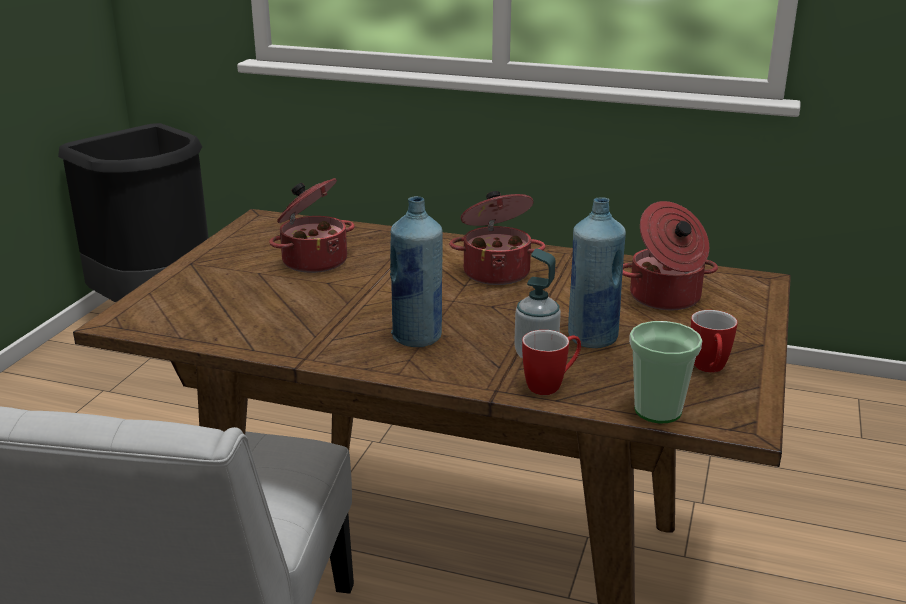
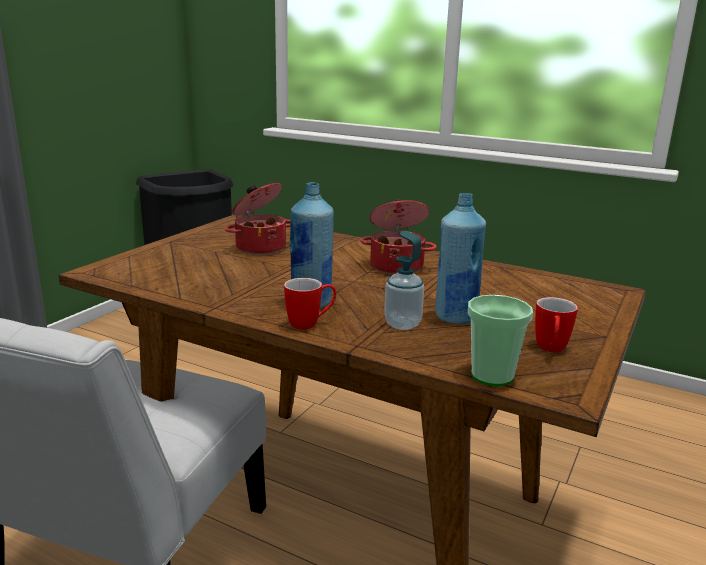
camera: 10 degrees right, 5 degrees down
mug [522,330,581,395] -> mug moved to [284,278,336,330]
cooking pot [622,201,718,310] -> none

